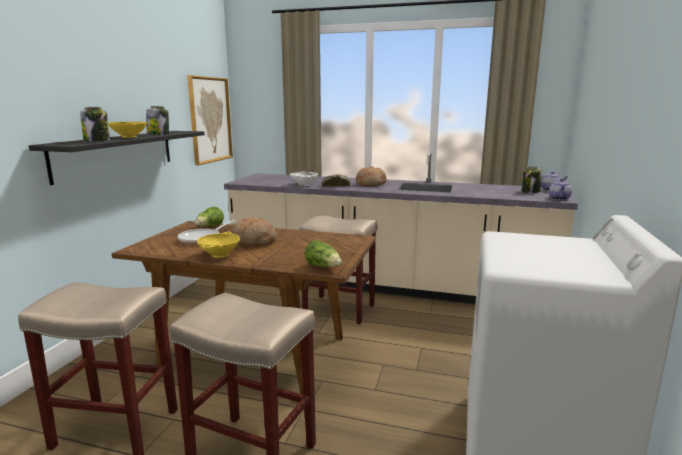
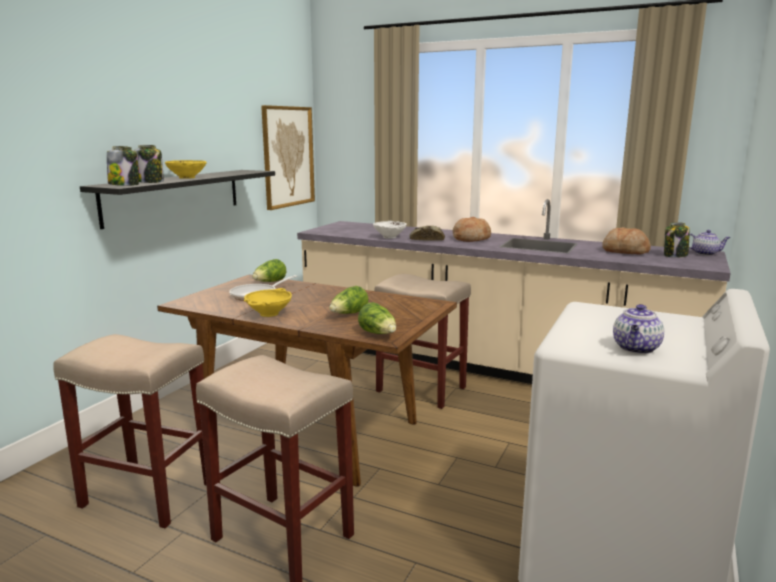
camera: 10 degrees right, 0 degrees up
jar [146,106,169,135] -> jar moved to [107,146,139,186]
bread [232,217,277,246] -> bread moved to [602,227,651,255]
teapot [549,179,572,200] -> teapot moved to [613,304,664,354]
none -> lettuce [329,286,368,314]

